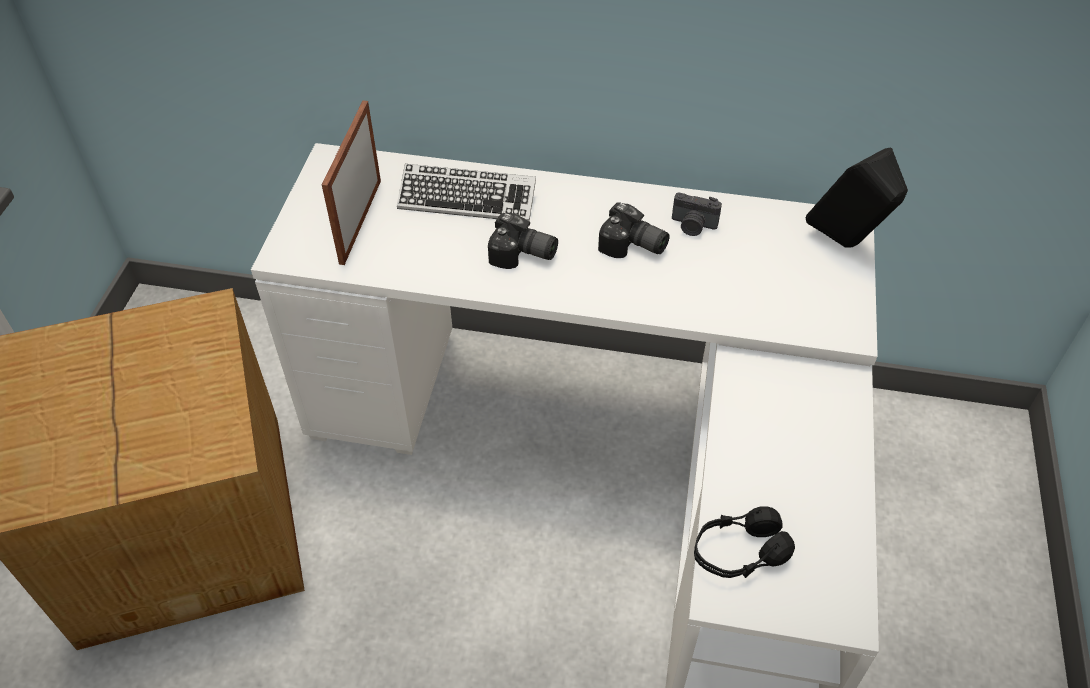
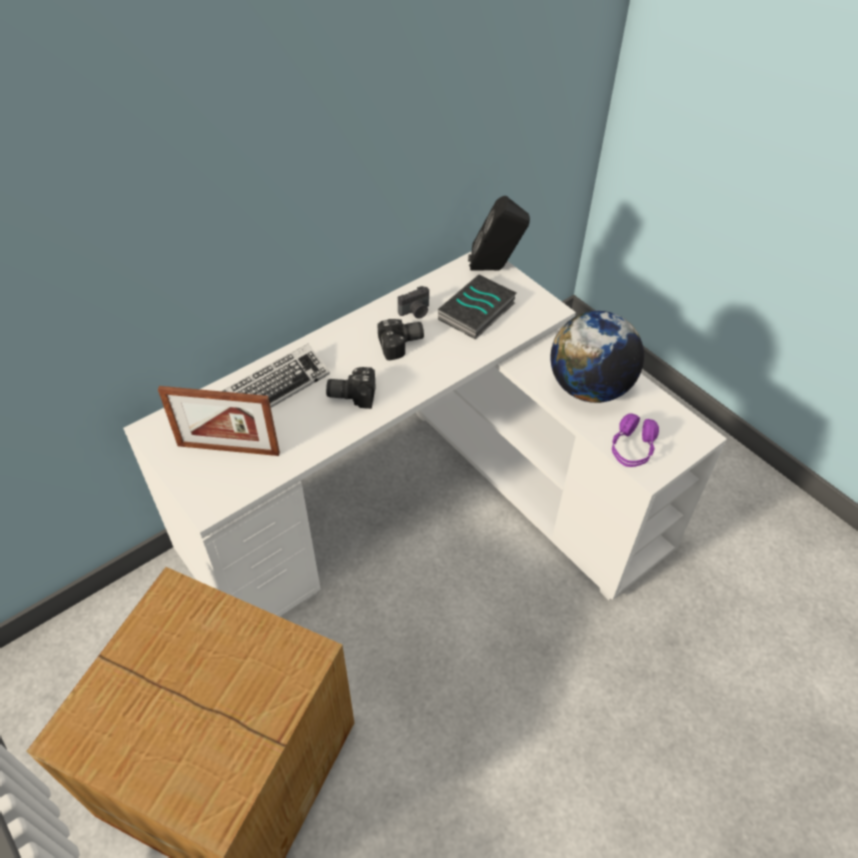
camera: 50 degrees left, 0 degrees up
picture frame [322,101,381,265] -> picture frame turned 45 degrees counterclockwise [158,386,280,456]
camera [488,213,558,269] -> camera turned 150 degrees counterclockwise [326,367,376,409]
black headphones [694,506,795,578] -> purple headphones [612,413,659,467]
none -> book [438,275,517,340]
none -> globe [551,311,644,403]

